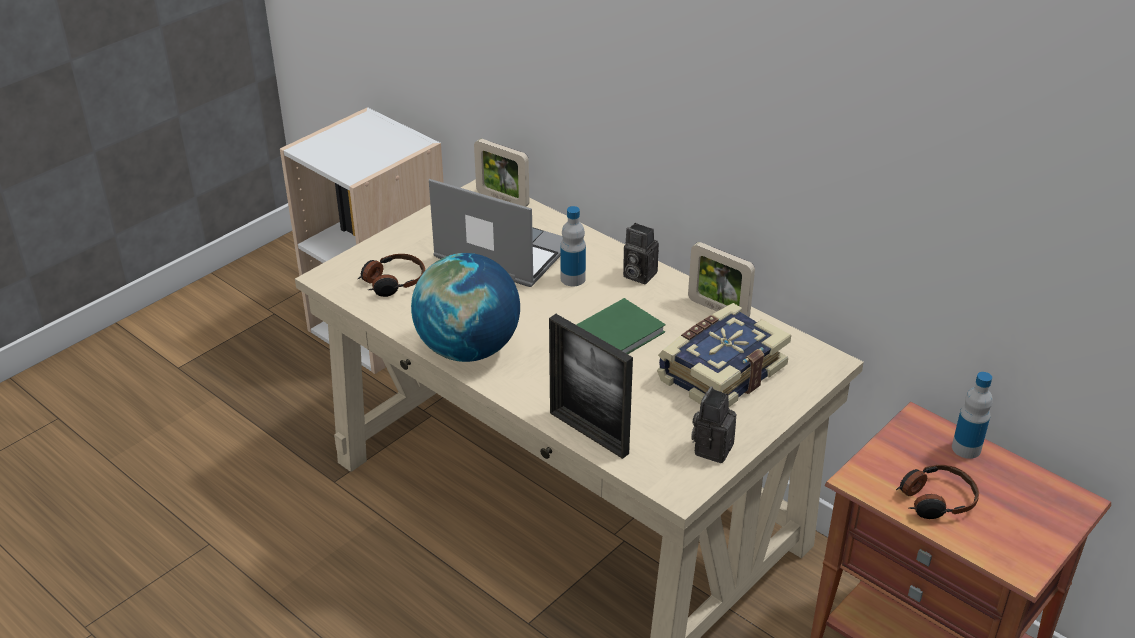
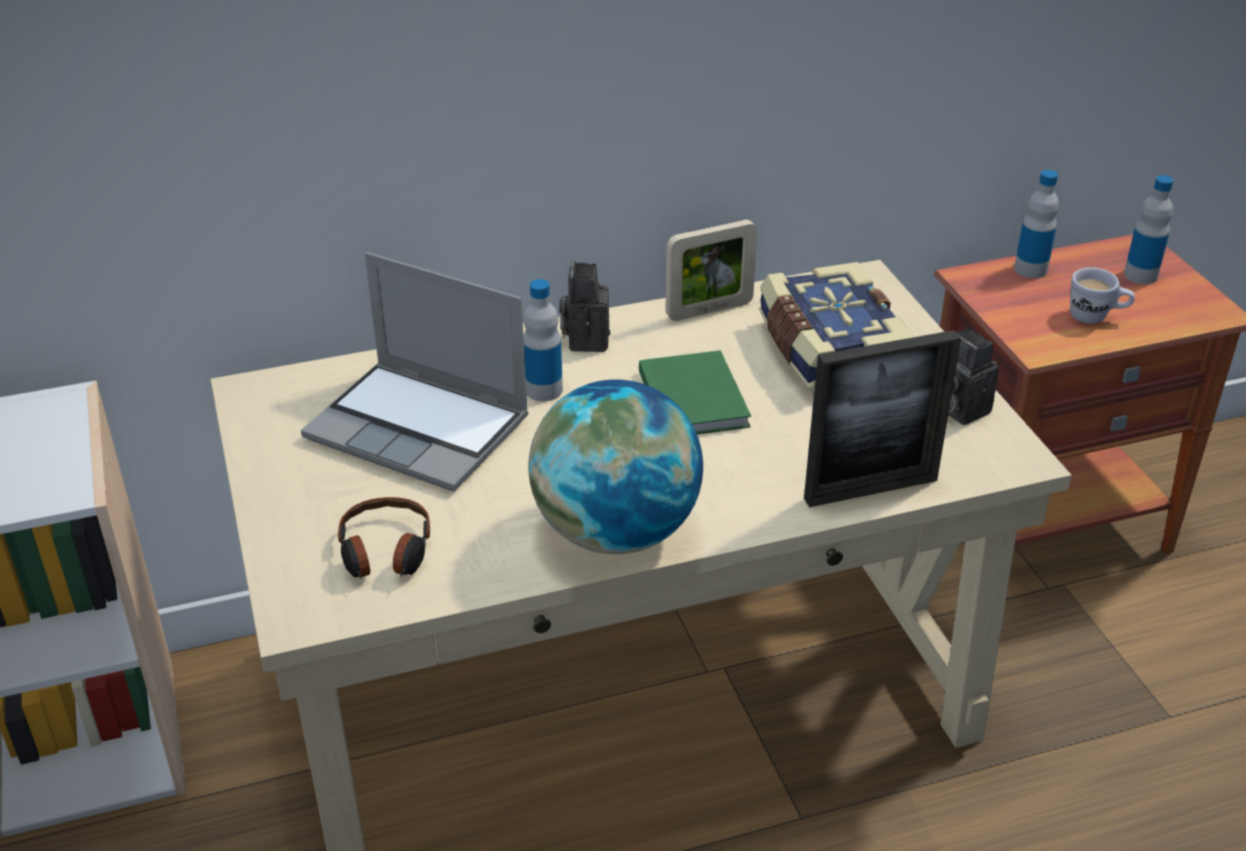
camera: 60 degrees left, 0 degrees up
laptop [429,179,563,287] -> laptop turned 120 degrees counterclockwise [301,252,529,491]
picture frame [474,139,529,207] -> none
camera [623,223,659,284] -> camera turned 120 degrees clockwise [559,260,610,352]
headphones [896,464,979,519] -> white mug [1070,267,1135,324]
none -> bottle [1124,175,1174,284]

